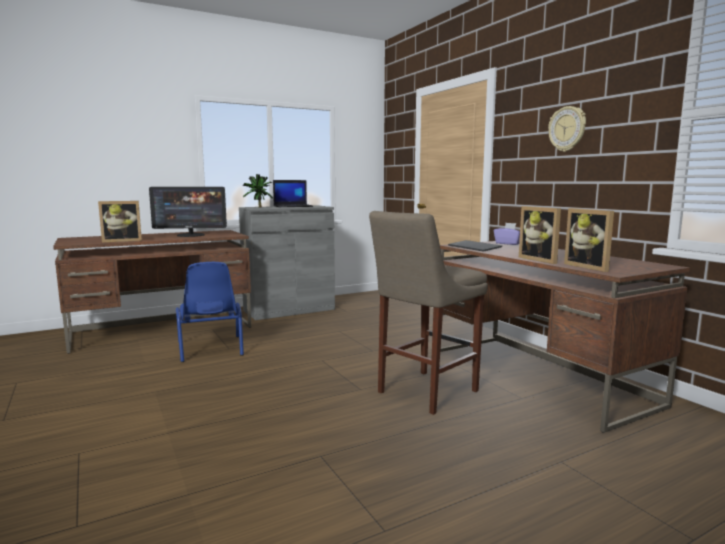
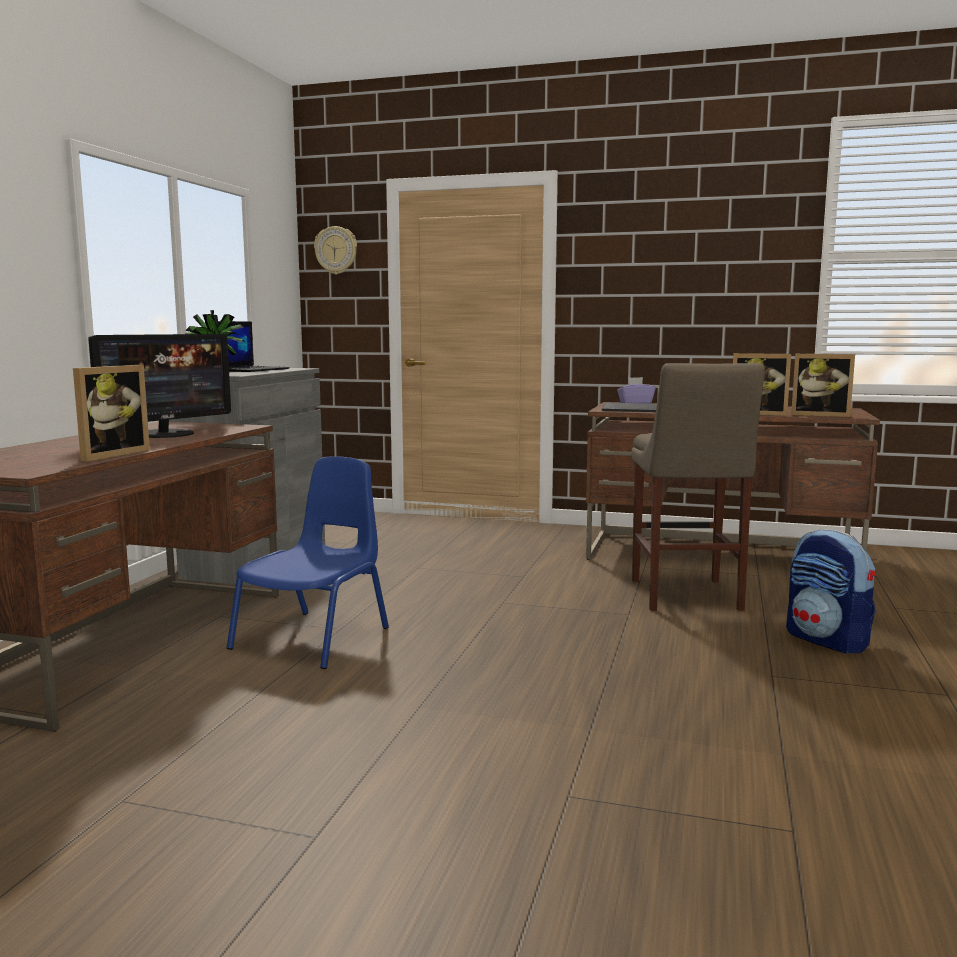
camera: 45 degrees left, 0 degrees up
blue chair [176,262,244,362] -> blue chair turned 90 degrees counterclockwise [227,456,389,669]
wall clock [548,106,586,152] -> wall clock moved to [314,226,357,275]
none -> backpack [786,529,876,654]

